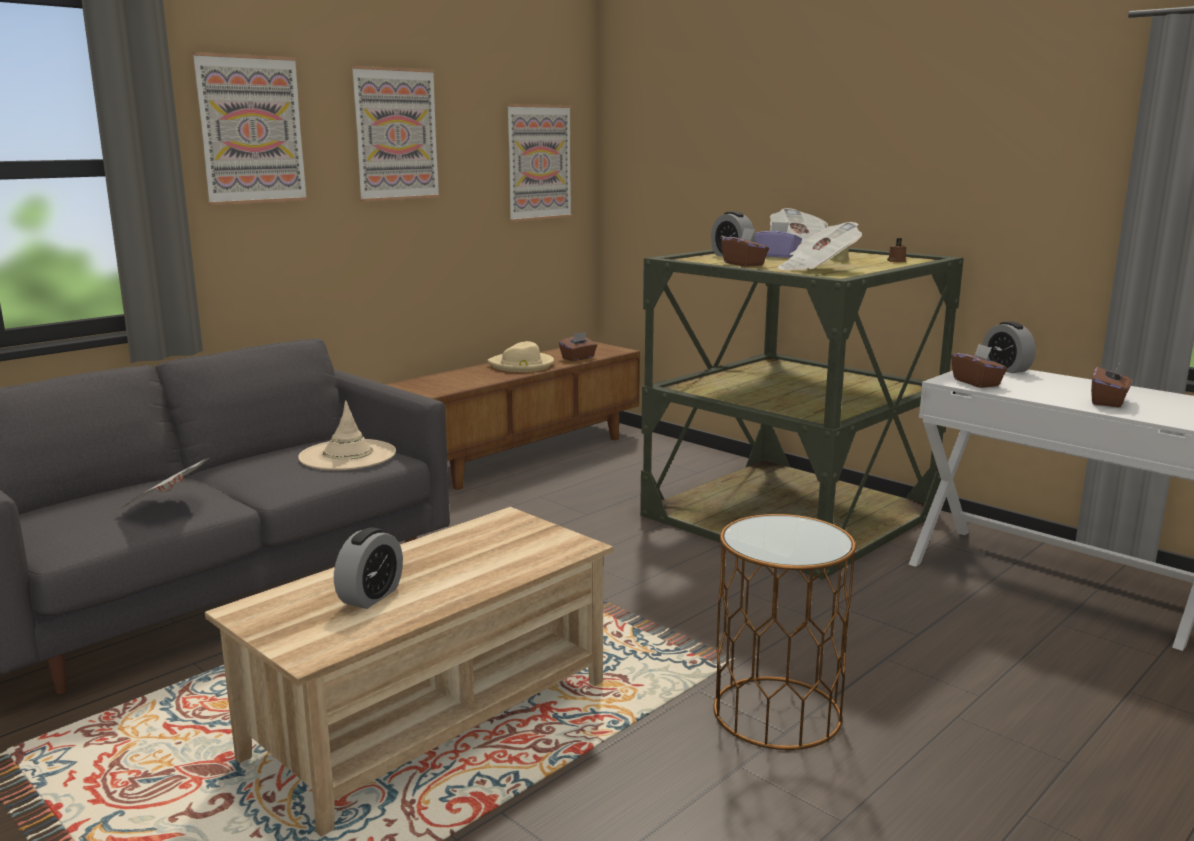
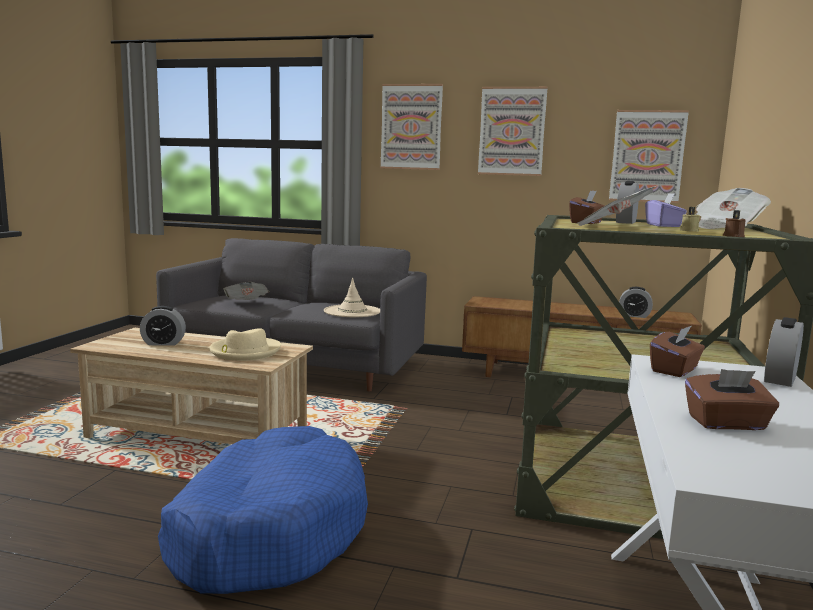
camera: 60 degrees right, 5 degrees down
beige hat [487,341,554,372] -> beige hat moved to [209,329,281,361]
brown tissue box [559,332,597,361] -> alarm clock [619,287,653,318]
brown side table [713,514,856,750] -> blue dog bed [158,426,368,594]

